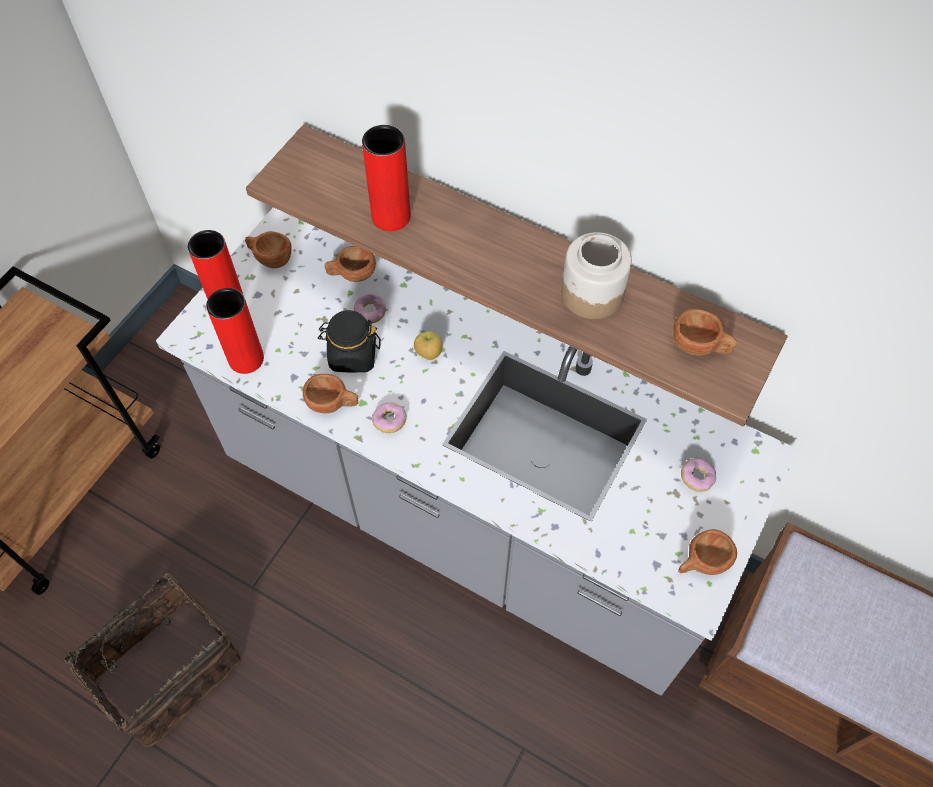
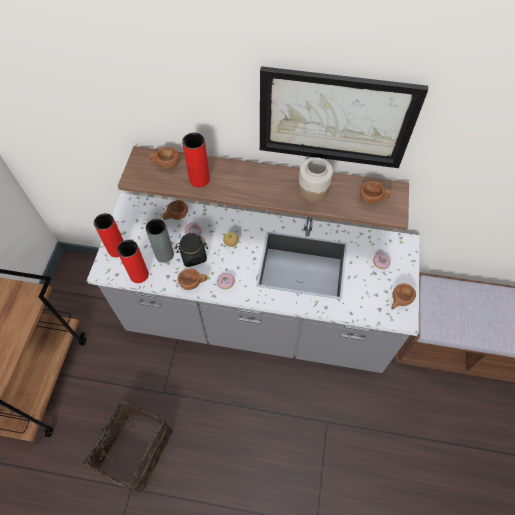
camera: 20 degrees left, 0 degrees up
brown cup [245,231,291,268] -> brown cup moved to [149,147,179,169]
none -> grey vase [146,219,174,263]
none -> picture [260,66,428,168]

